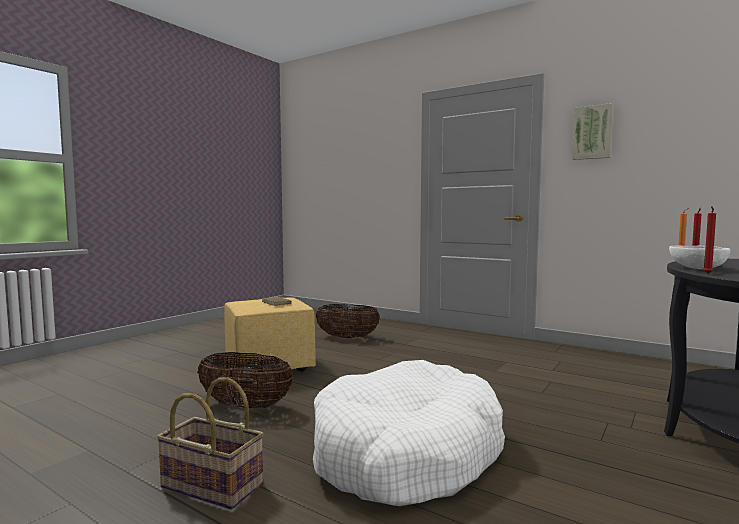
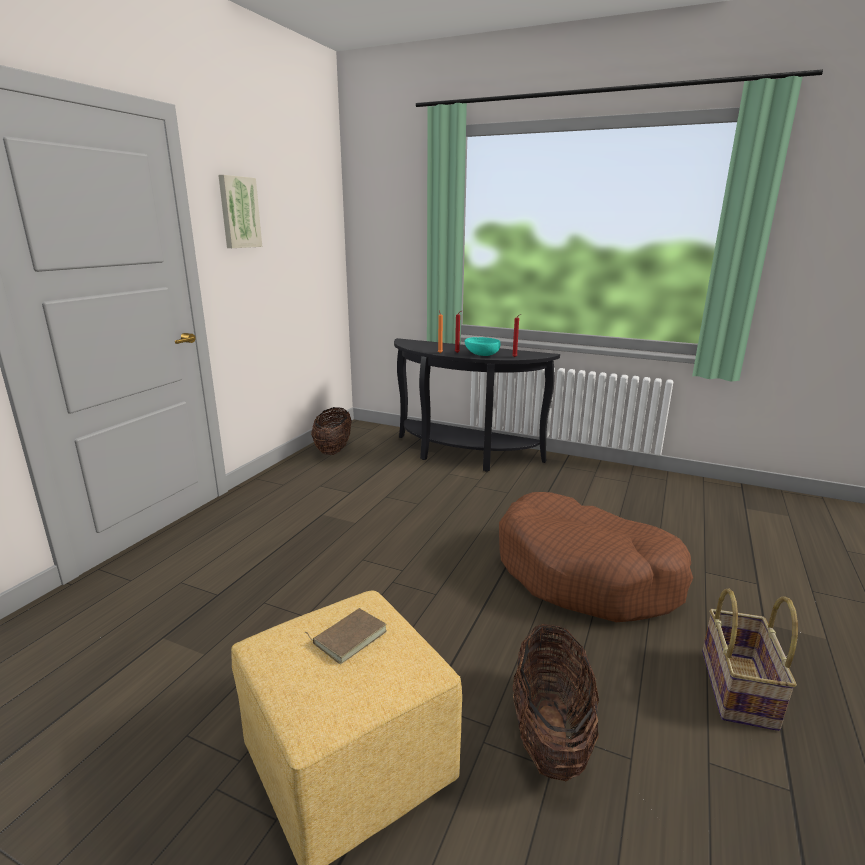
camera: 100 degrees left, 15 degrees up
white dog bed [313,360,505,506] -> brown dog bed [499,492,693,622]
basket [316,304,380,338] -> basket moved to [311,407,352,455]
white bowl [669,246,730,269] -> turquoise bowl [465,337,500,356]

